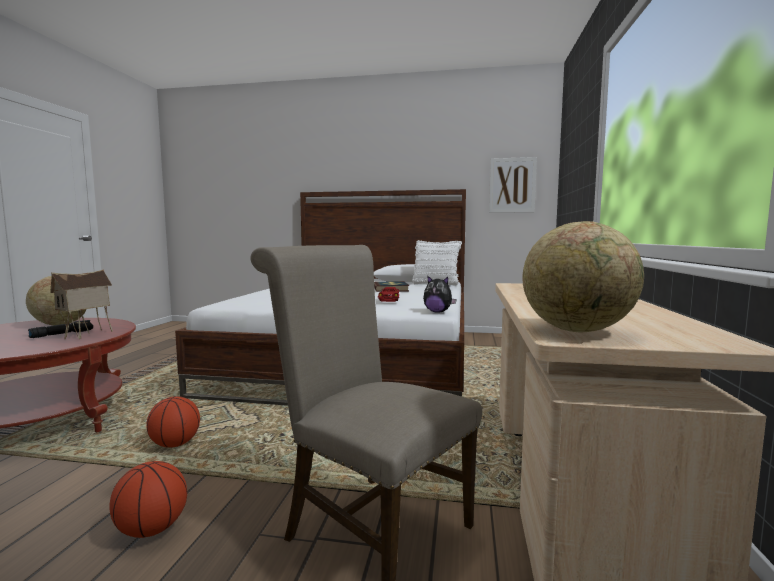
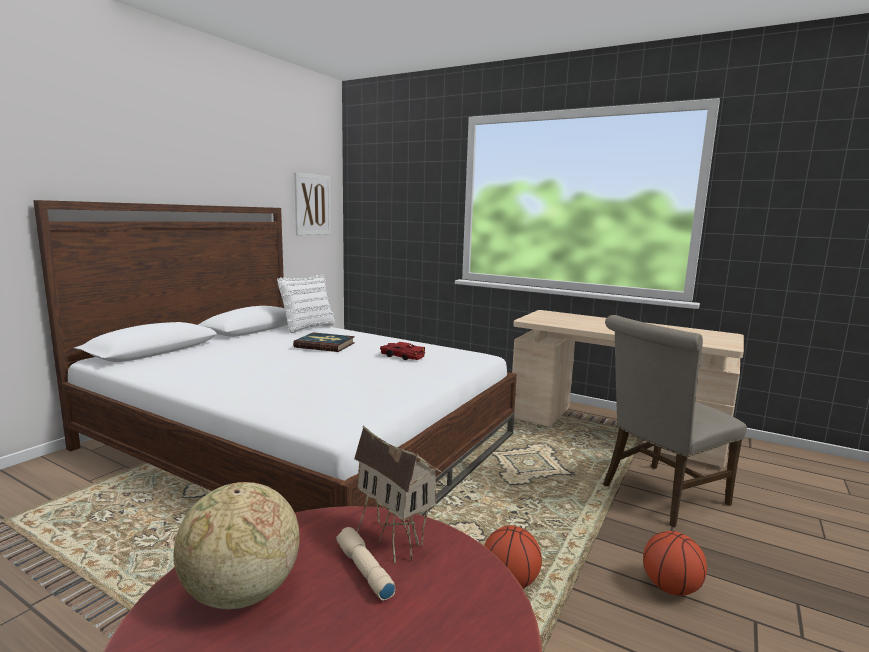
camera: 70 degrees left, 5 degrees up
black flashlight [28,320,93,338] -> beige flashlight [336,527,395,601]
plush toy [423,275,457,313] -> none
globe [522,221,644,332] -> none

